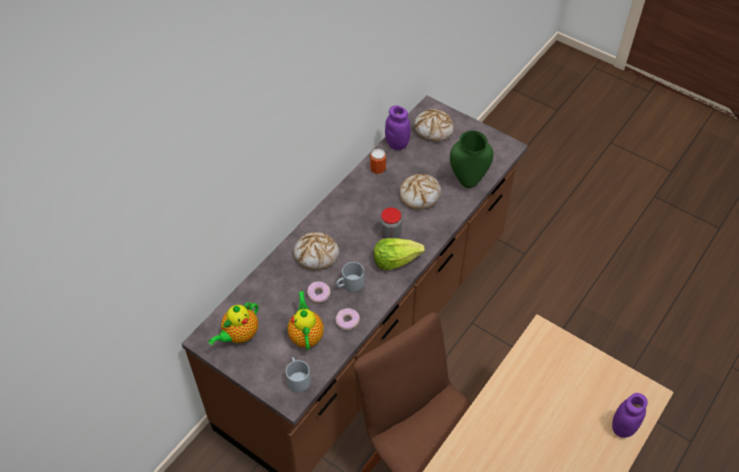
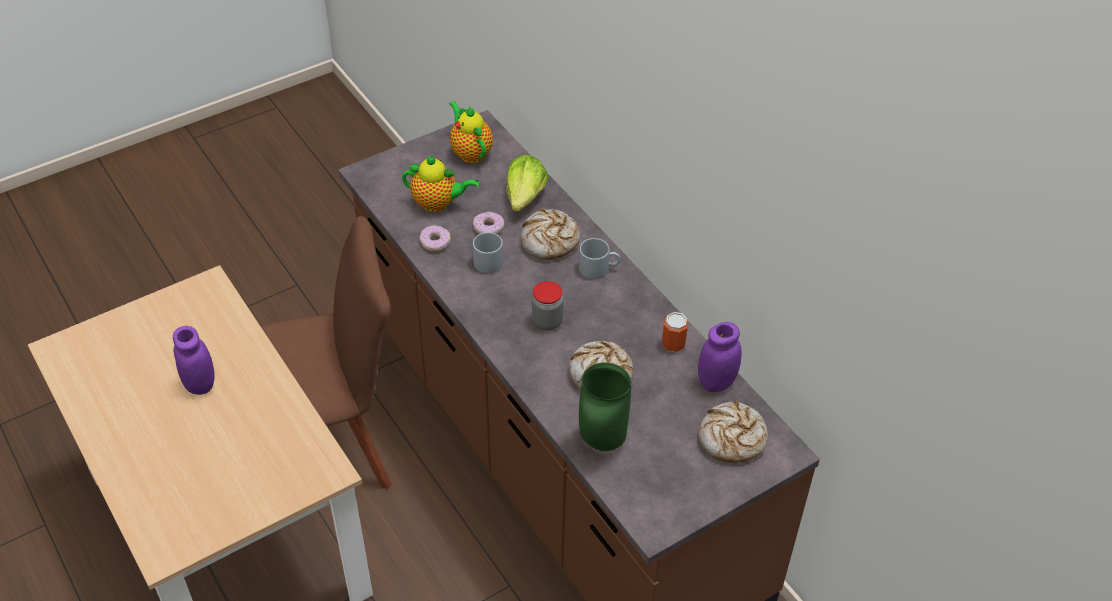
camera: 110 degrees right, 5 degrees down
grey mug [286,357,311,392] -> grey mug moved to [579,238,621,279]
lettuce [374,238,425,270] -> lettuce moved to [506,154,548,211]
purple jar [612,393,648,438] -> purple jar moved to [173,326,214,395]

